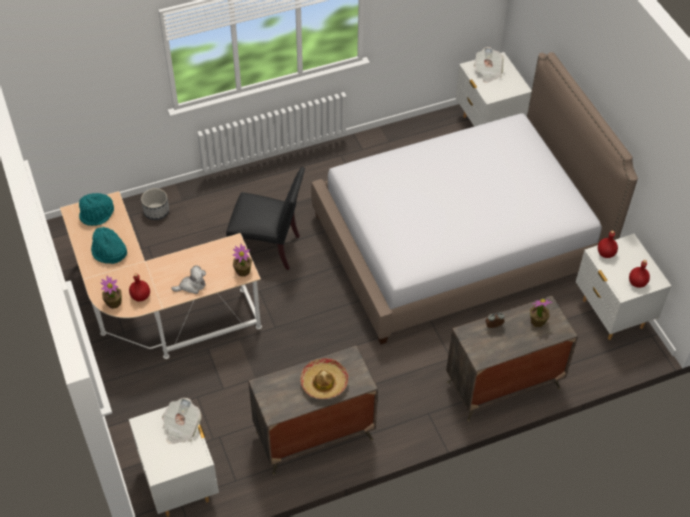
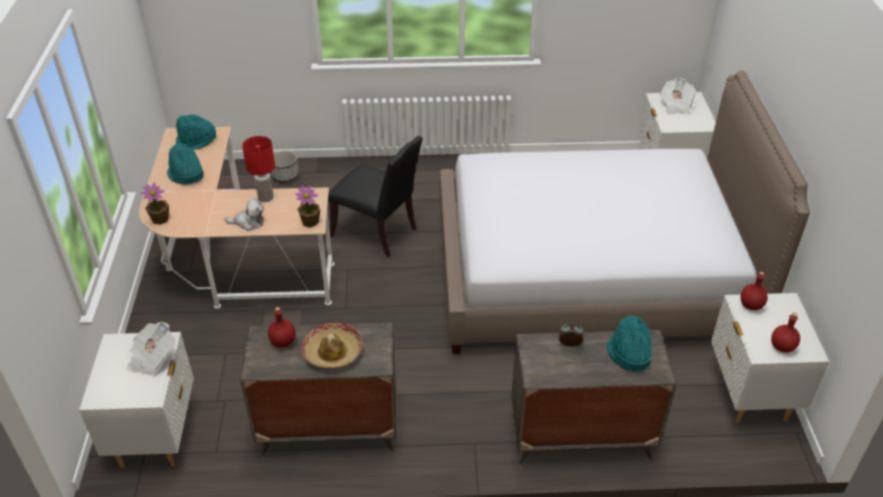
camera: 20 degrees right, 10 degrees down
red bottle [129,273,150,301] -> red bottle moved to [268,307,296,348]
potted plant [530,299,553,327] -> turquoise hat [607,315,652,371]
none -> red table lamp [242,136,275,202]

